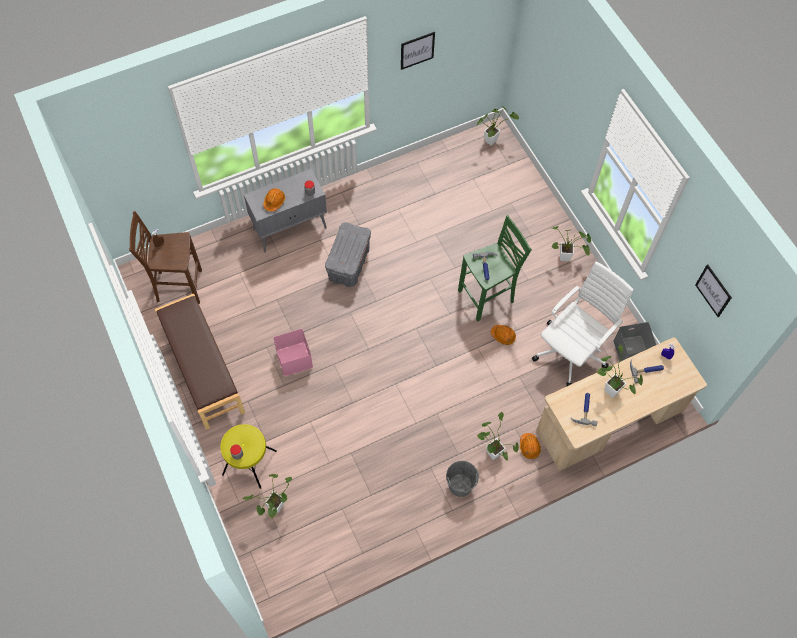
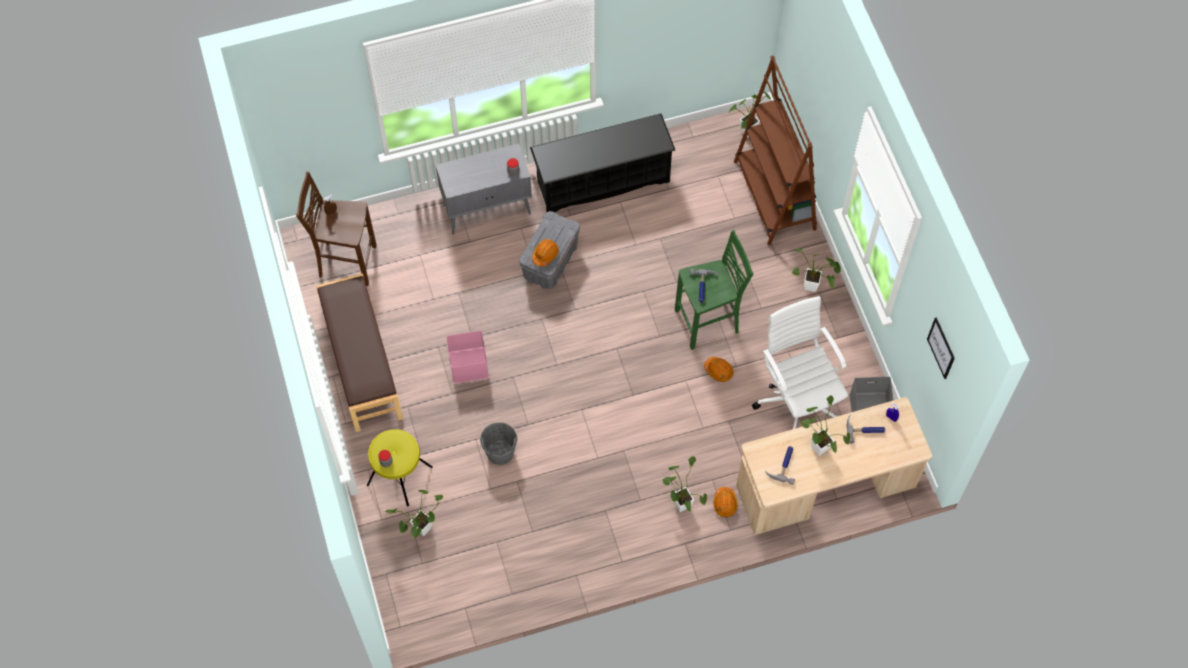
camera: 10 degrees right, 0 degrees up
orange hard hat [263,188,285,212] -> orange hard hat moved to [532,239,559,266]
picture [401,32,435,70] -> none
grey bucket [446,461,479,497] -> grey bucket moved to [480,422,518,465]
white office chair [532,261,634,386] -> white office chair turned 75 degrees counterclockwise [752,296,848,429]
none -> black shoe rack [530,113,675,213]
none -> brown bookcase [734,55,817,245]

